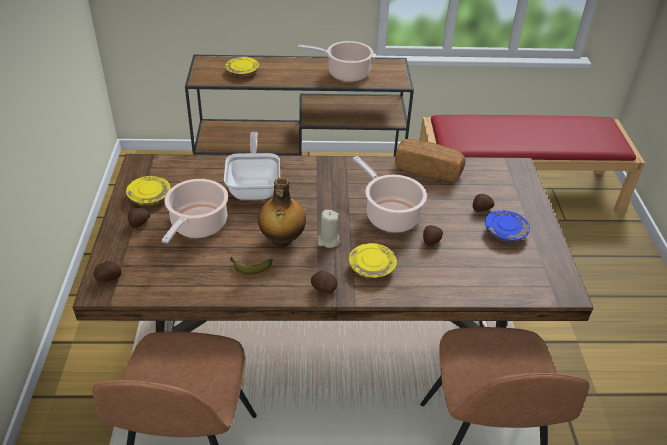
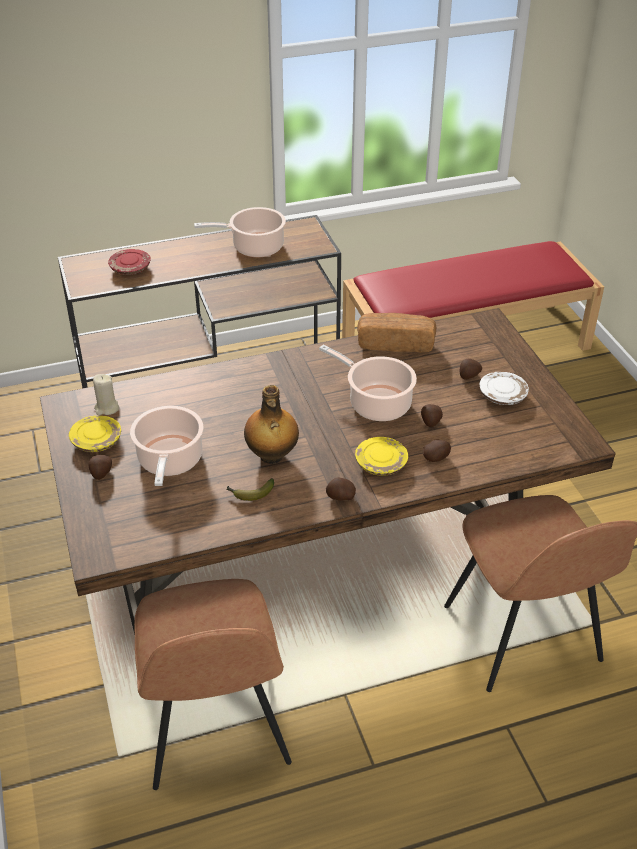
camera: 15 degrees left, 0 degrees up
potato [94,261,121,281] -> potato moved to [423,440,451,462]
frying pan [224,132,280,200] -> none
yellow plate [225,57,259,76] -> red plate [108,249,151,275]
beige candle [317,210,340,248] -> beige candle moved to [93,374,119,415]
blue plate [485,210,530,242] -> white plate [480,372,529,405]

